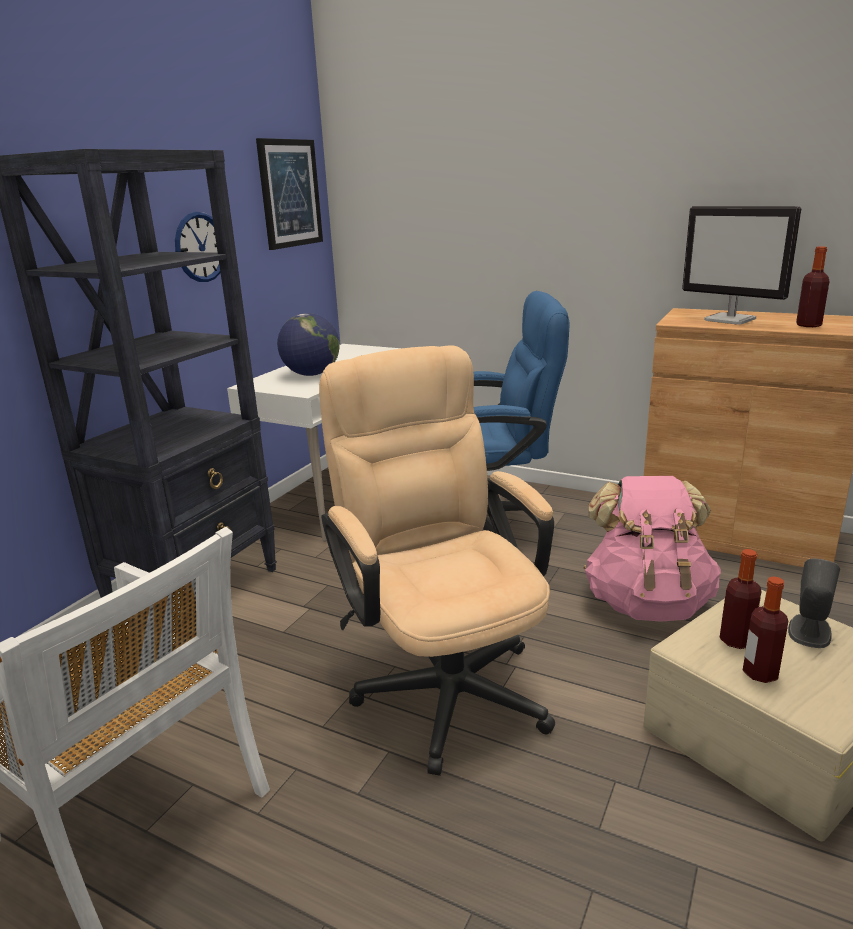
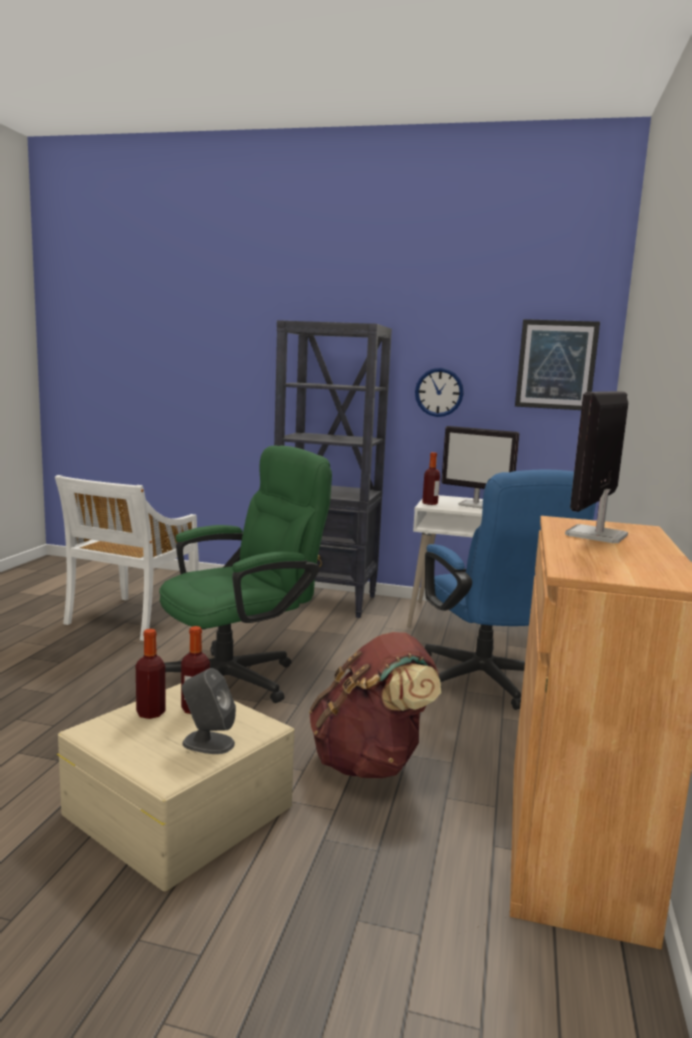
camera: 75 degrees right, 10 degrees down
globe [277,313,340,376] -> monitor [441,426,520,508]
beige office chair [319,346,555,776] -> green office chair [159,445,332,703]
pink backpack [584,476,721,622] -> brown backpack [309,632,441,778]
bottle [796,246,830,327] -> bottle moved to [422,452,440,505]

